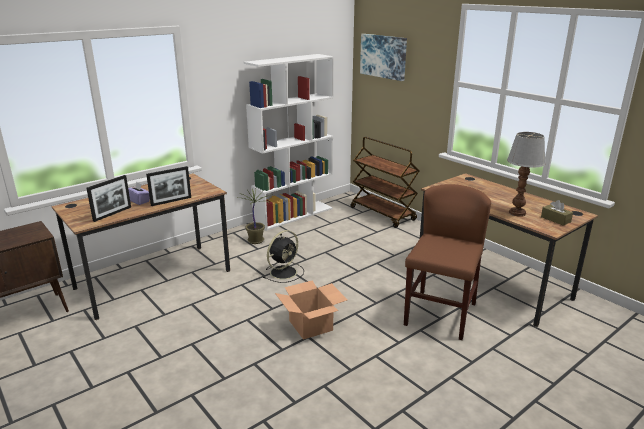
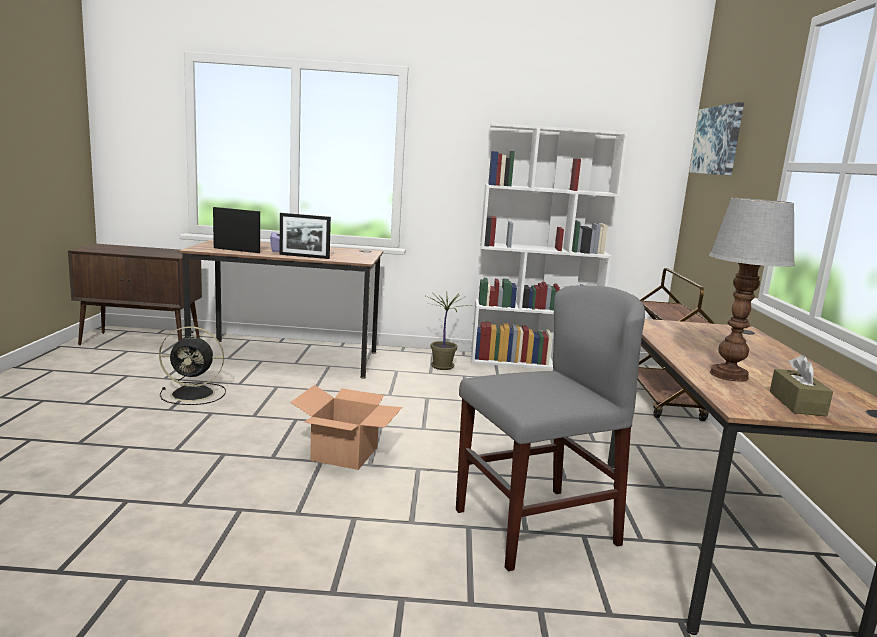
camera: 40 degrees right, 10 degrees down
picture frame [87,175,131,222] -> picture frame turned 150 degrees counterclockwise [213,207,260,253]
black fan [263,230,304,283] -> black fan moved to [159,326,226,405]
brown chair [404,184,491,340] -> grey chair [456,285,645,571]

